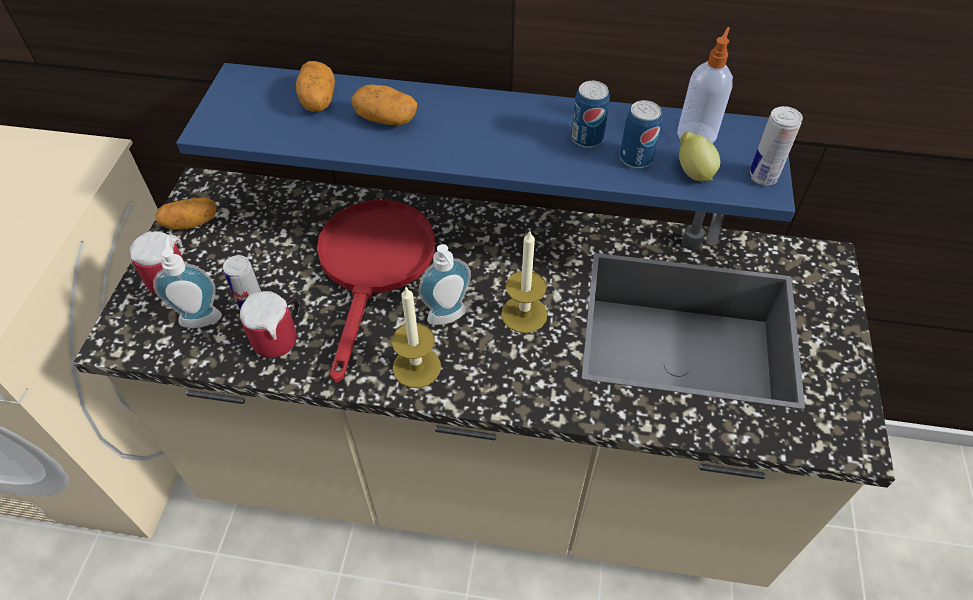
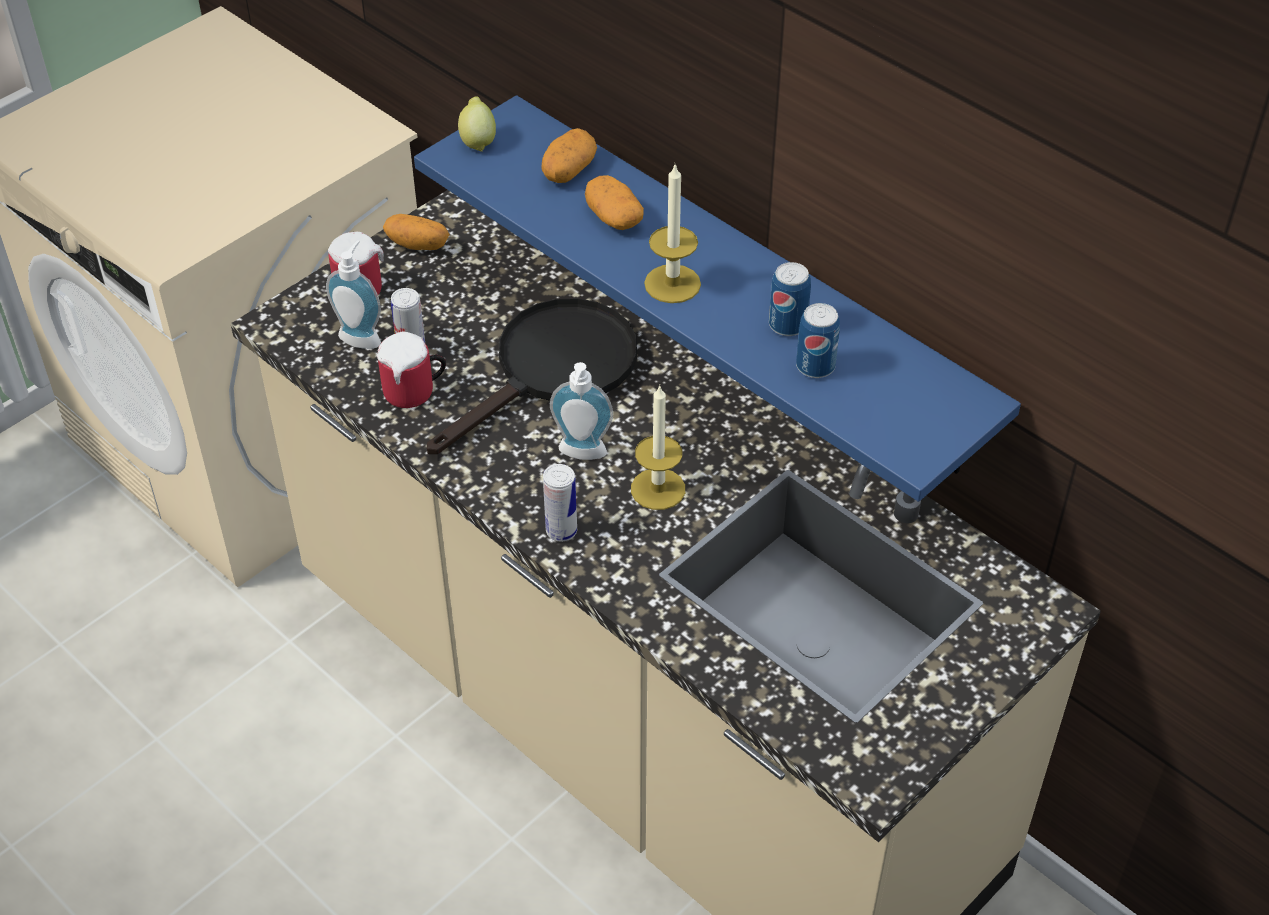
camera: 35 degrees right, 5 degrees down
red frying pan [317,200,435,383] -> black frying pan [427,298,637,454]
candle [392,287,441,388] -> candle moved to [644,164,701,303]
soap dispenser [677,27,733,144] -> none
lemon [679,131,720,181] -> lemon moved to [458,96,496,152]
can [749,106,803,186] -> can moved to [543,464,577,542]

